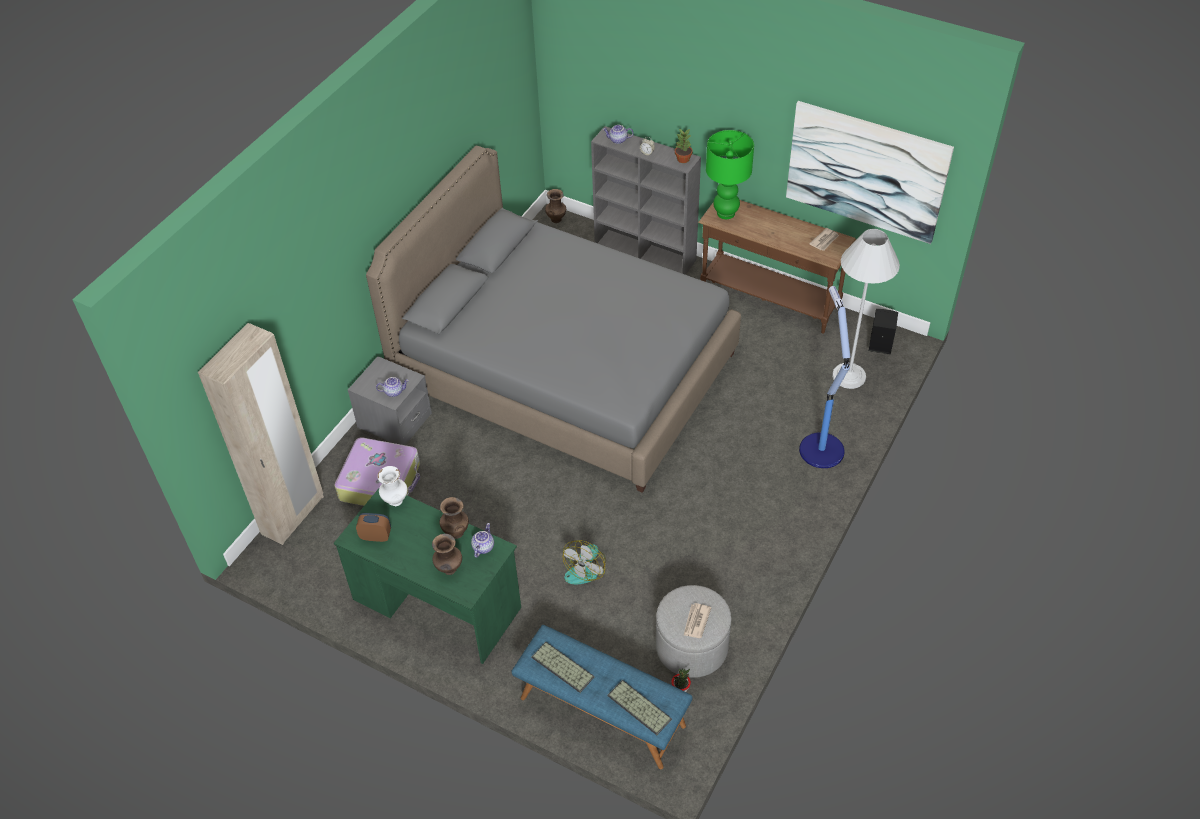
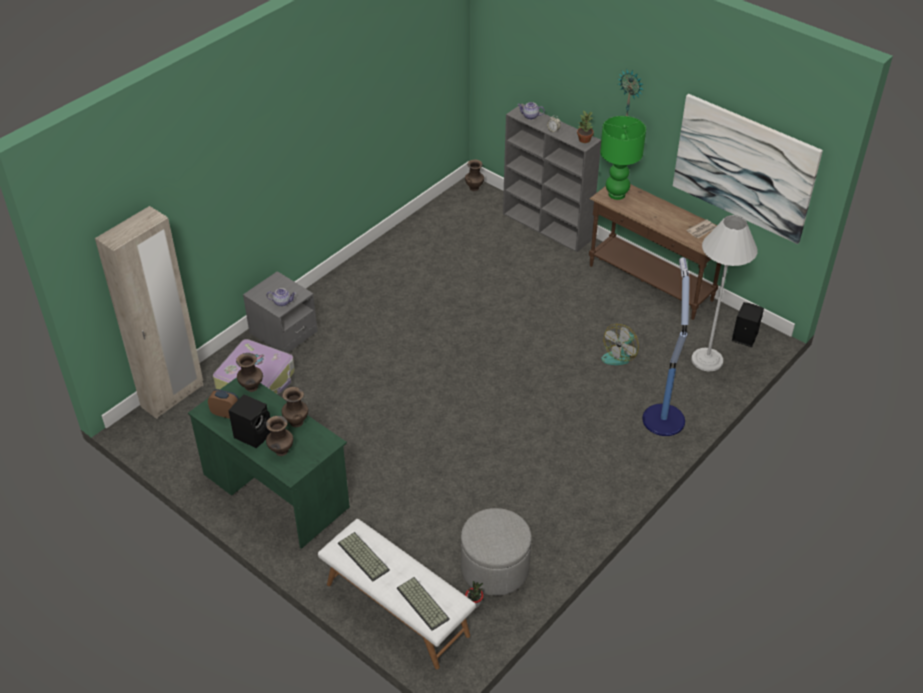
camera: 10 degrees right, 5 degrees down
grey bed [366,146,741,493] -> none
white vase [377,466,408,506] -> brown vase [236,353,263,392]
teapot [471,523,494,558] -> none
blue bench [512,625,693,770] -> white bench [318,519,476,669]
fan [563,540,606,584] -> fan moved to [601,324,639,365]
newspaper [684,603,711,638] -> none
none -> black speaker [228,394,271,448]
none -> wall clock [617,69,644,116]

